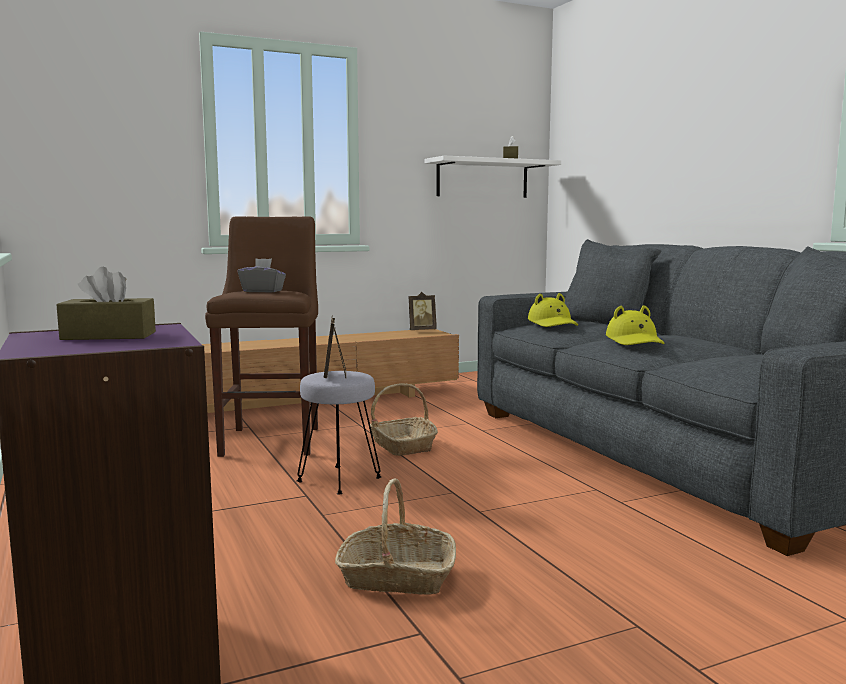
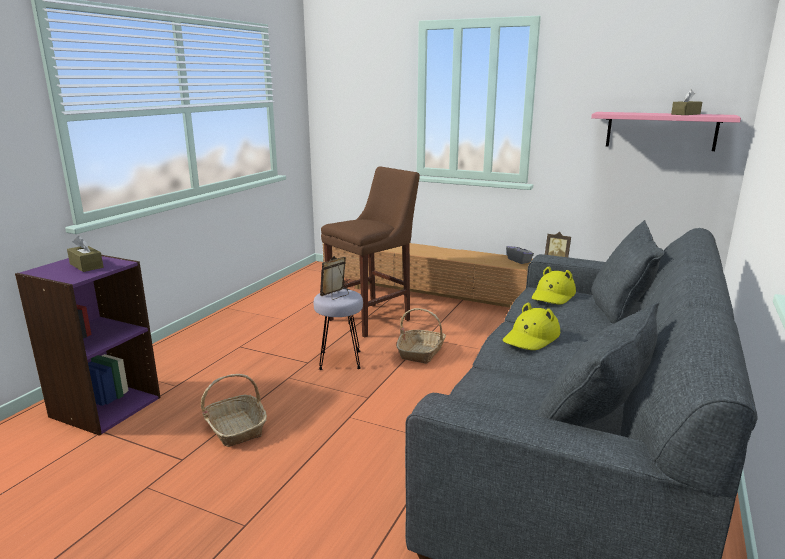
camera: 50 degrees right, 10 degrees up
grey tissue box [238,259,286,293] -> grey tissue box moved to [506,241,534,264]
white shelf [424,156,561,198] -> pink shelf [591,112,741,151]

